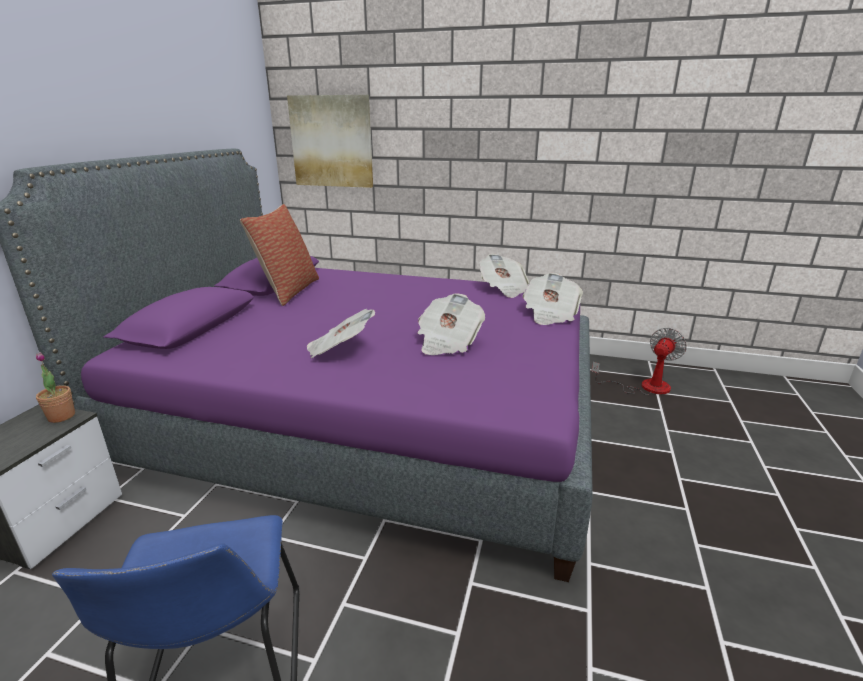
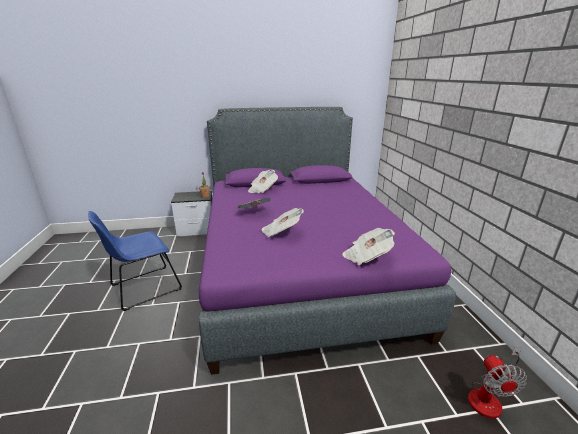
camera: 65 degrees right, 0 degrees up
pillow [240,204,319,306] -> none
picture [287,95,373,188] -> none
newspaper [479,254,529,298] -> newspaper moved to [248,170,278,193]
fan [592,328,687,395] -> fan turned 75 degrees clockwise [468,347,527,419]

